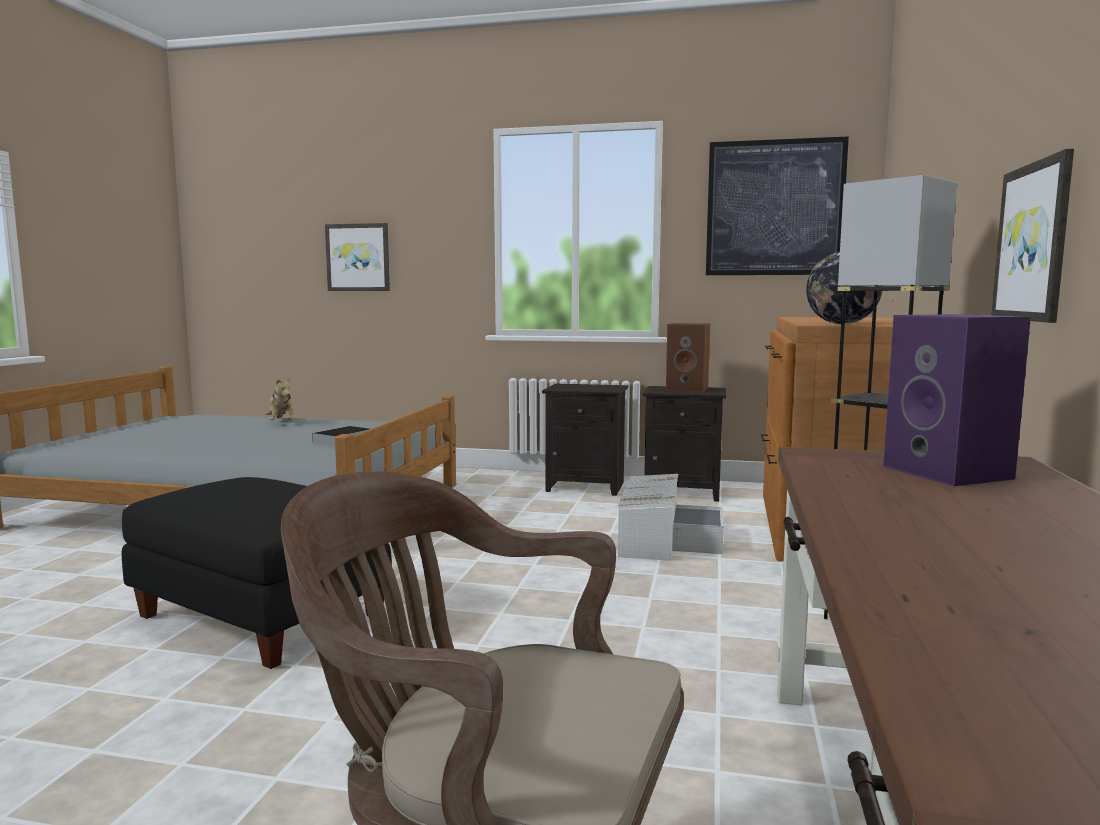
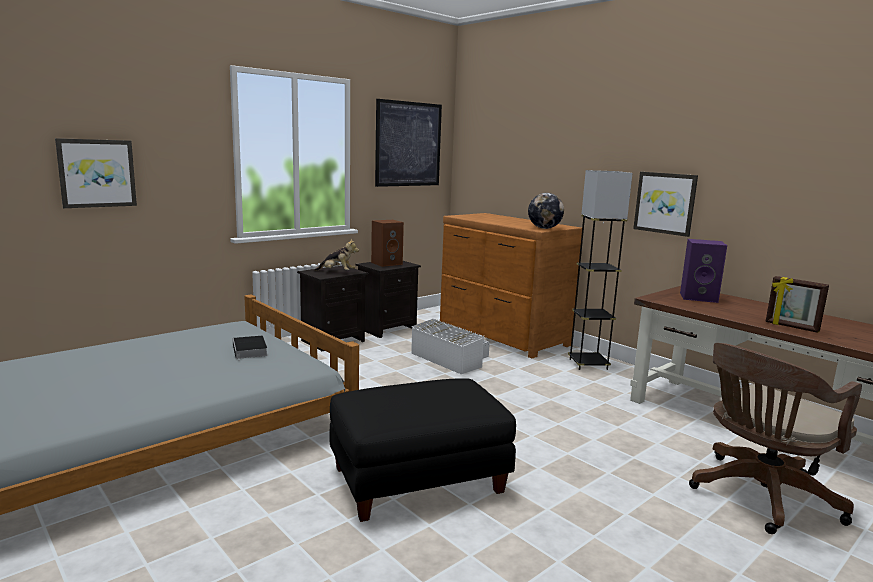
camera: 55 degrees left, 5 degrees up
plush toy [265,377,293,420] -> plush toy moved to [314,238,359,271]
none -> picture frame [766,276,829,333]

